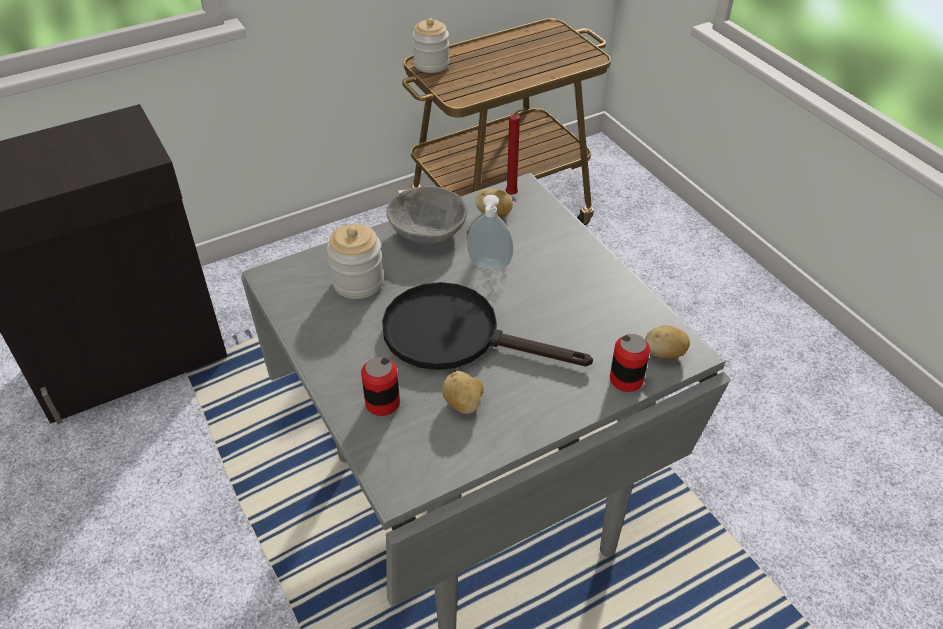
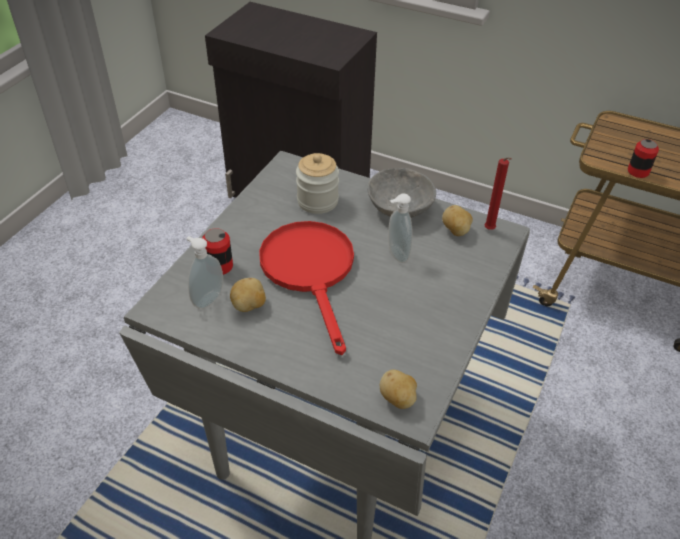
camera: 55 degrees right, 0 degrees up
black frying pan [382,282,593,370] -> red frying pan [259,221,354,355]
jar [412,18,449,73] -> none
can [610,334,650,392] -> can moved to [628,139,659,178]
none -> soap dispenser [187,236,223,309]

